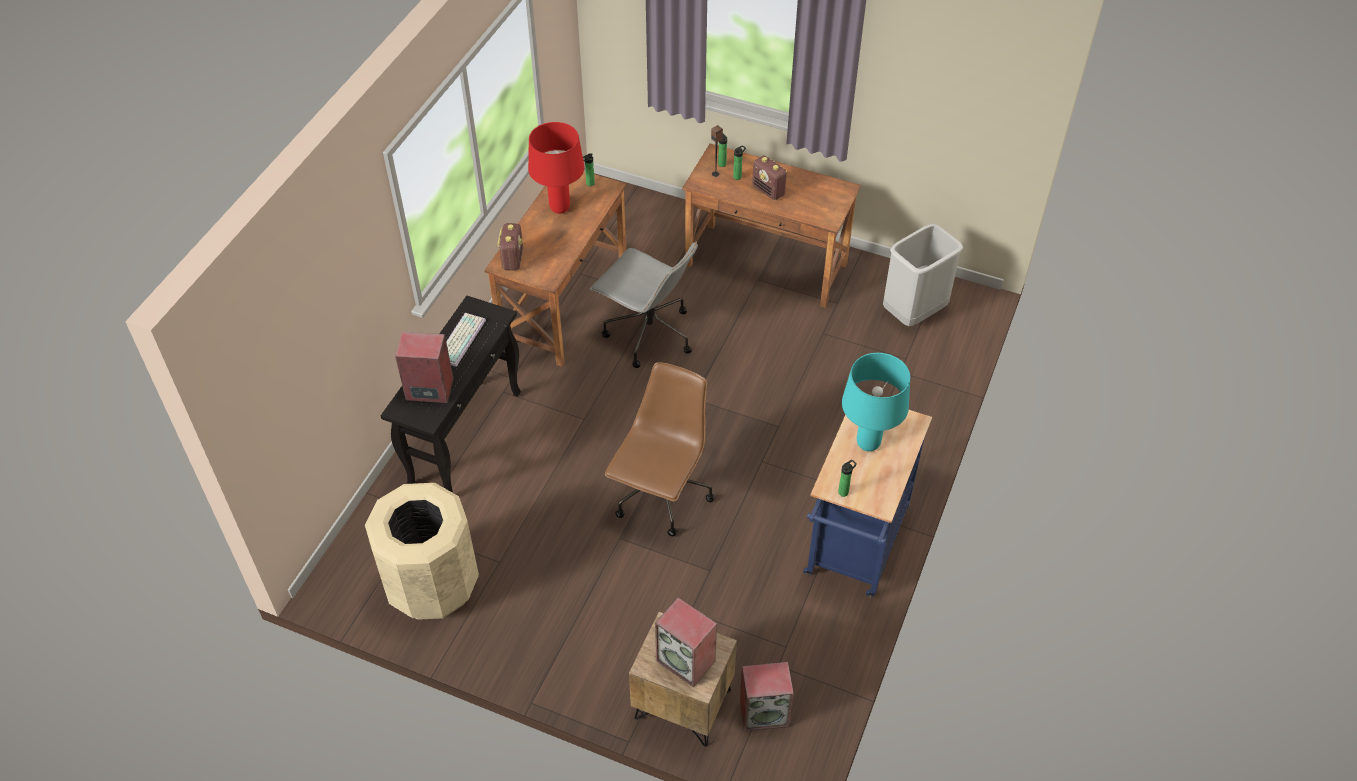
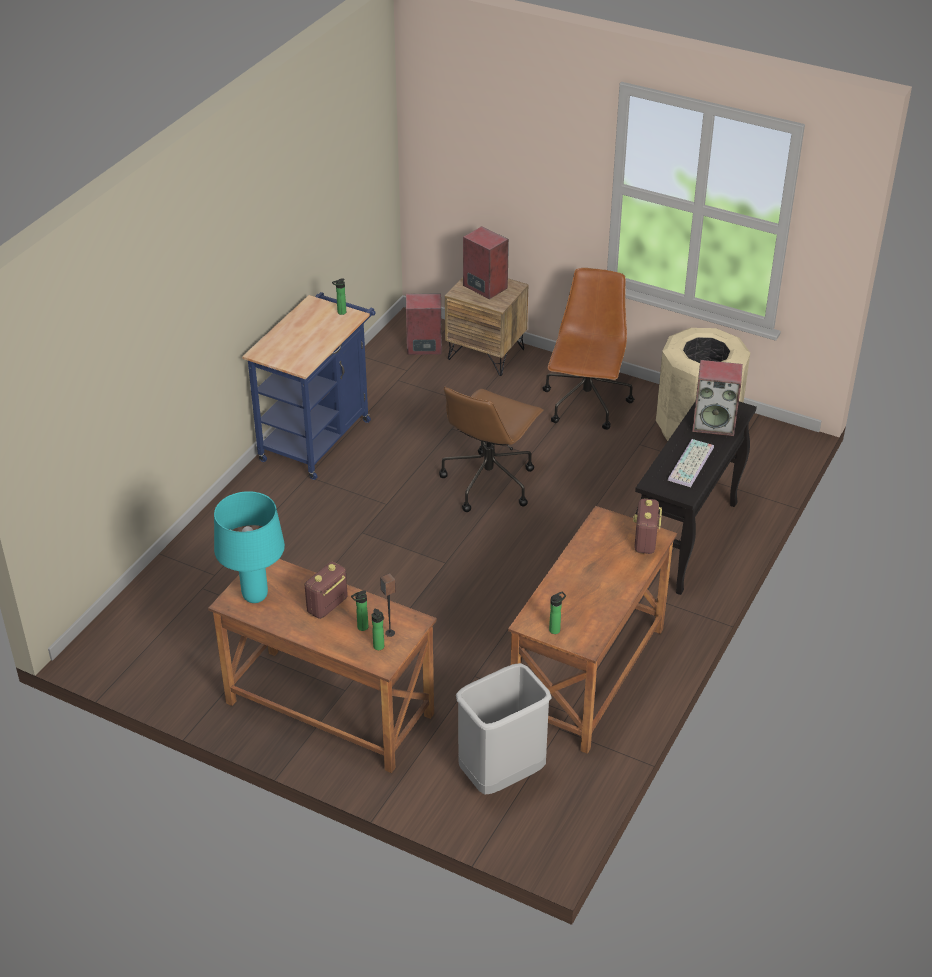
camera: 175 degrees left, 10 degrees down
red table lamp [528,122,585,214] -> none
grey office chair [590,242,698,368] -> none
radio [752,155,787,200] -> radio turned 105 degrees counterclockwise [305,562,348,619]
turquoise table lamp [842,353,910,451] -> turquoise table lamp moved to [214,491,285,603]
grey trash can [883,224,963,326] -> grey trash can moved to [456,663,551,795]
none -> brown office chair [542,268,634,430]

